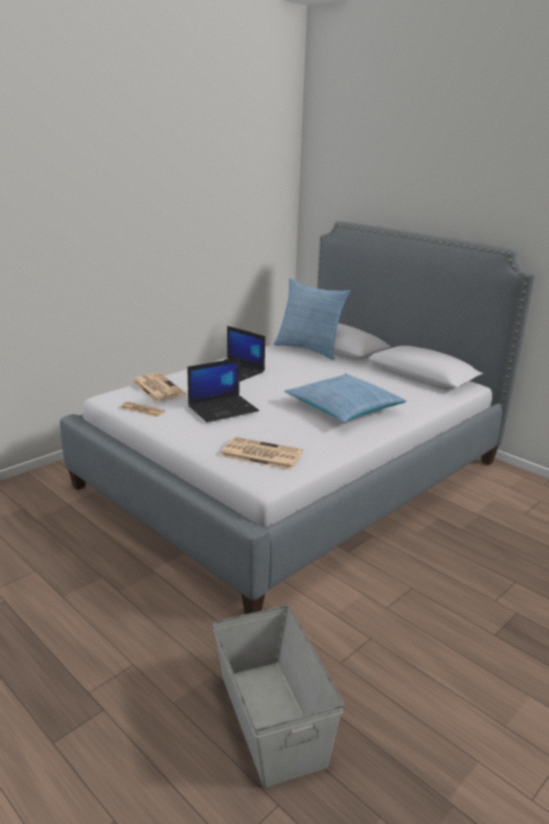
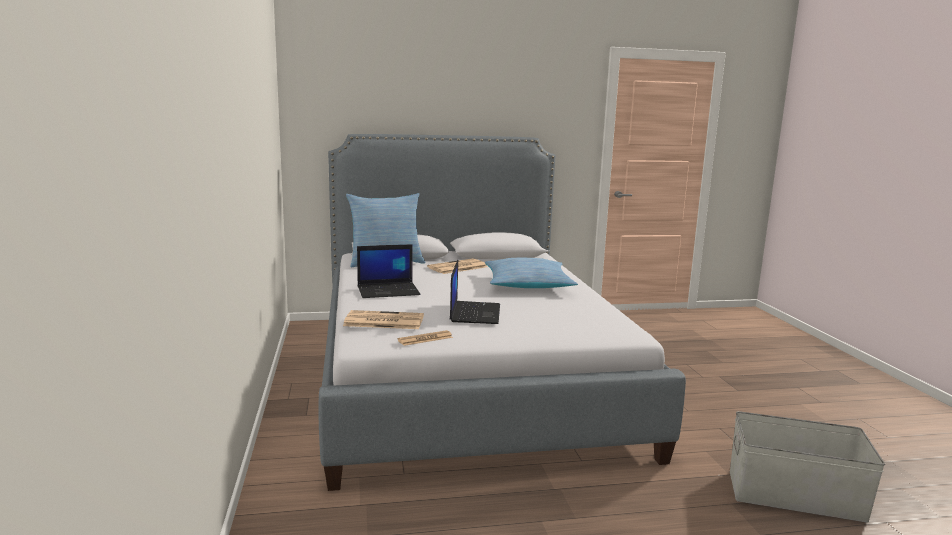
camera: 55 degrees left, 10 degrees down
newspaper [220,437,303,470] -> newspaper moved to [427,258,487,274]

